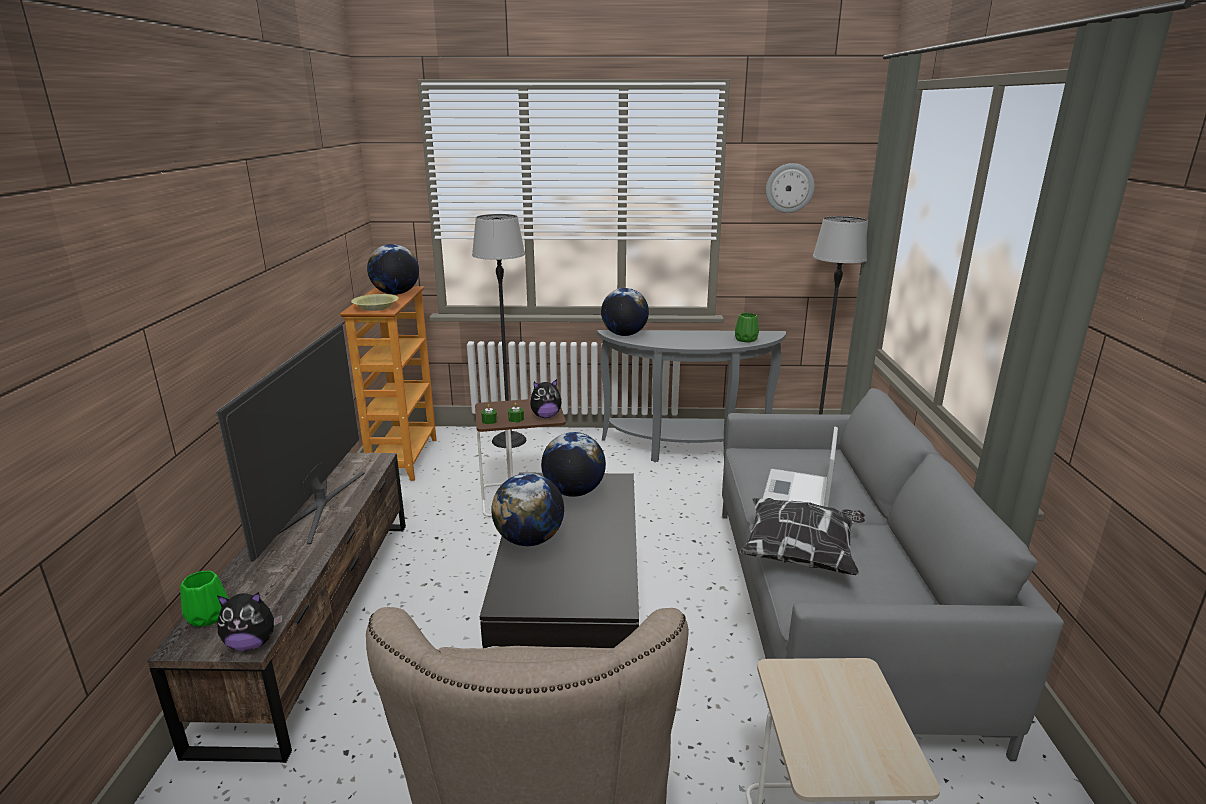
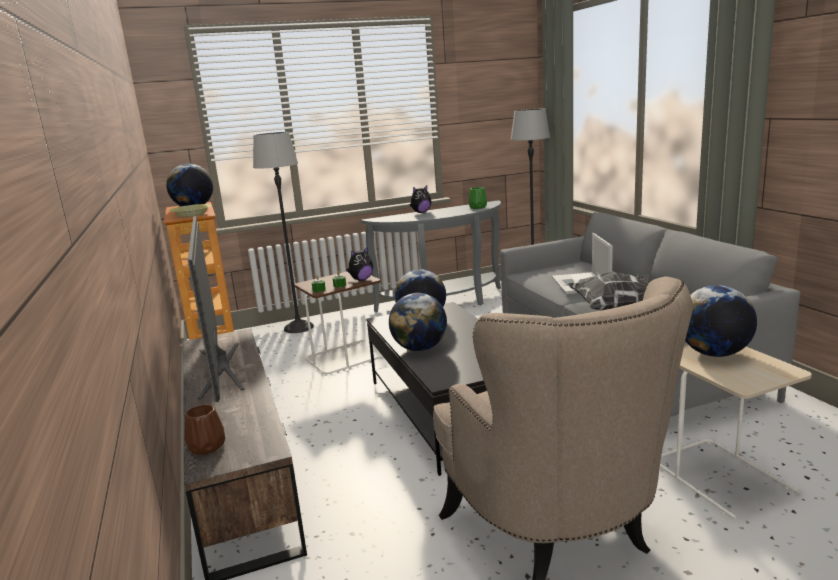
camera: 20 degrees left, 5 degrees down
green vase [180,571,229,627] -> brown vase [184,405,225,455]
plush toy [217,592,282,651] -> plush toy moved to [410,185,431,213]
globe [601,288,649,336] -> globe moved to [685,285,757,357]
wall clock [766,163,814,213] -> none

